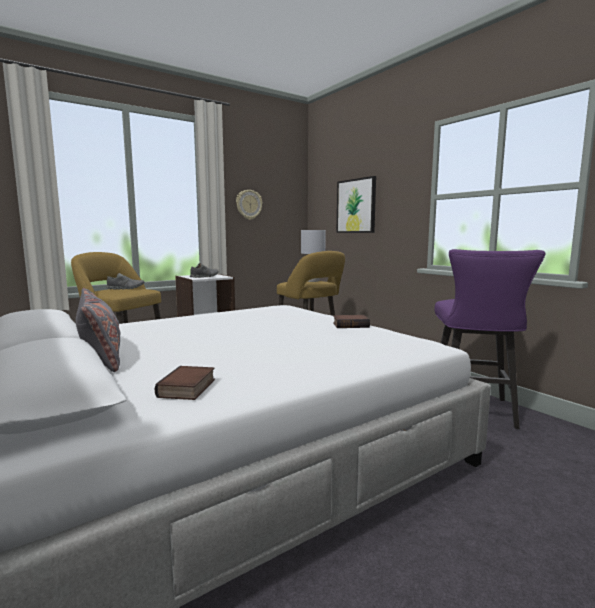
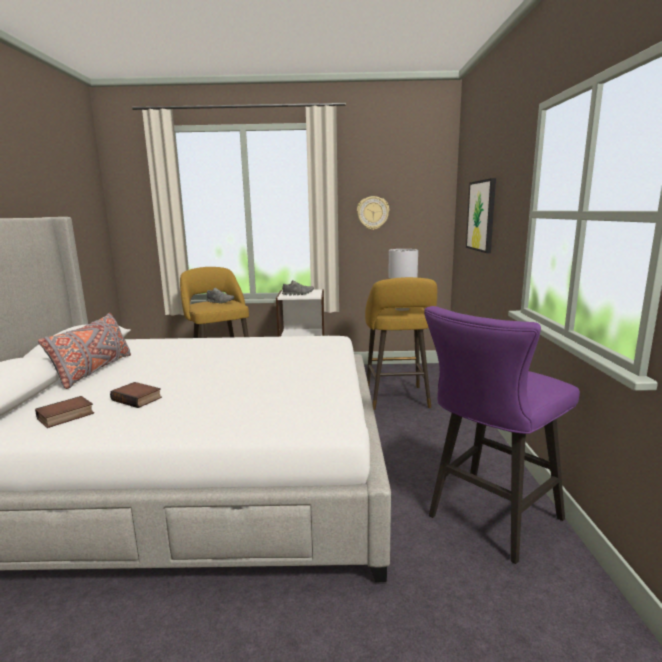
camera: 35 degrees right, 5 degrees up
book [333,315,370,328] -> book moved to [110,382,162,408]

